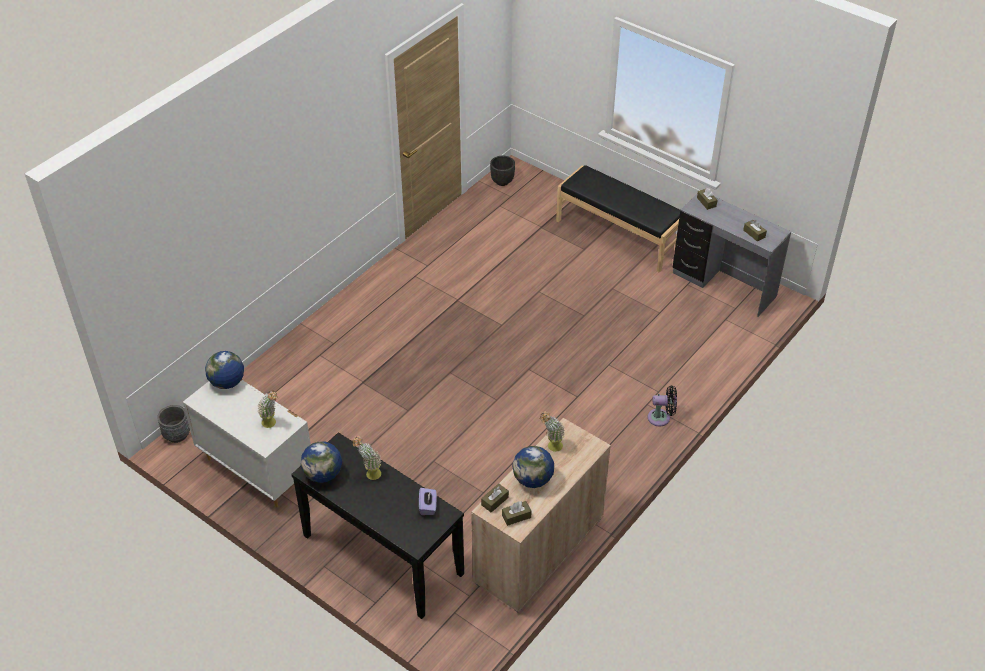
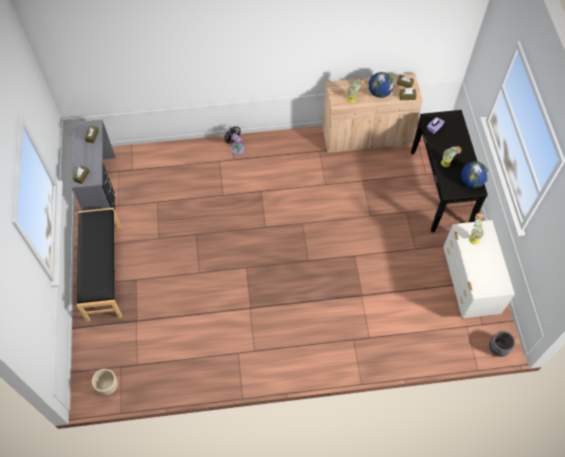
camera: 135 degrees left, 15 degrees up
globe [205,351,244,389] -> none
black planter [490,156,515,186] -> beige planter [92,369,118,395]

